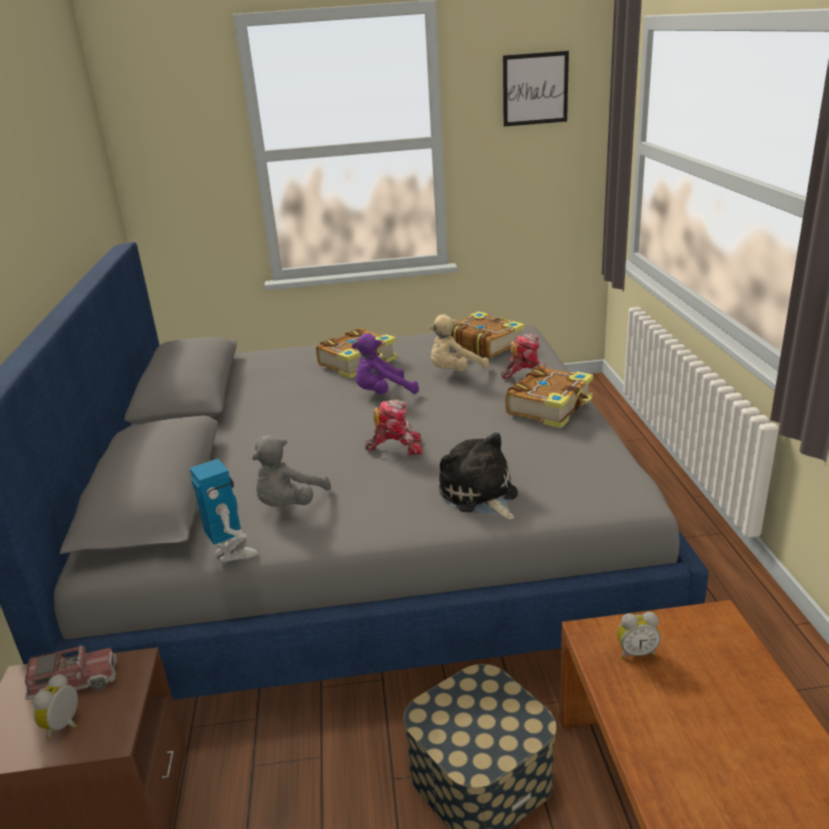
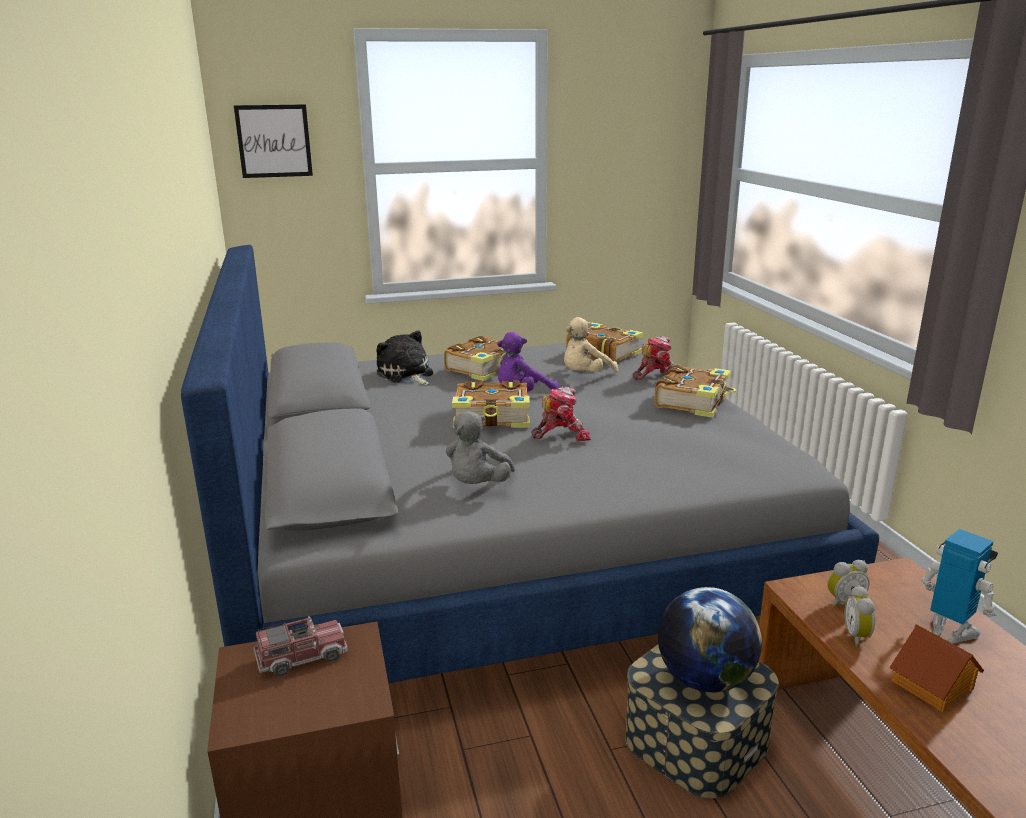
camera: 10 degrees left, 5 degrees down
alarm clock [33,674,78,739] -> alarm clock moved to [845,585,875,647]
toy robot [190,459,258,562] -> toy robot moved to [921,529,998,644]
plush toy [439,432,518,520] -> plush toy moved to [376,330,433,385]
picture [503,51,569,127] -> picture moved to [234,104,313,178]
none -> book [452,381,530,428]
none -> globe [658,587,762,692]
none -> toy house [889,624,984,712]

